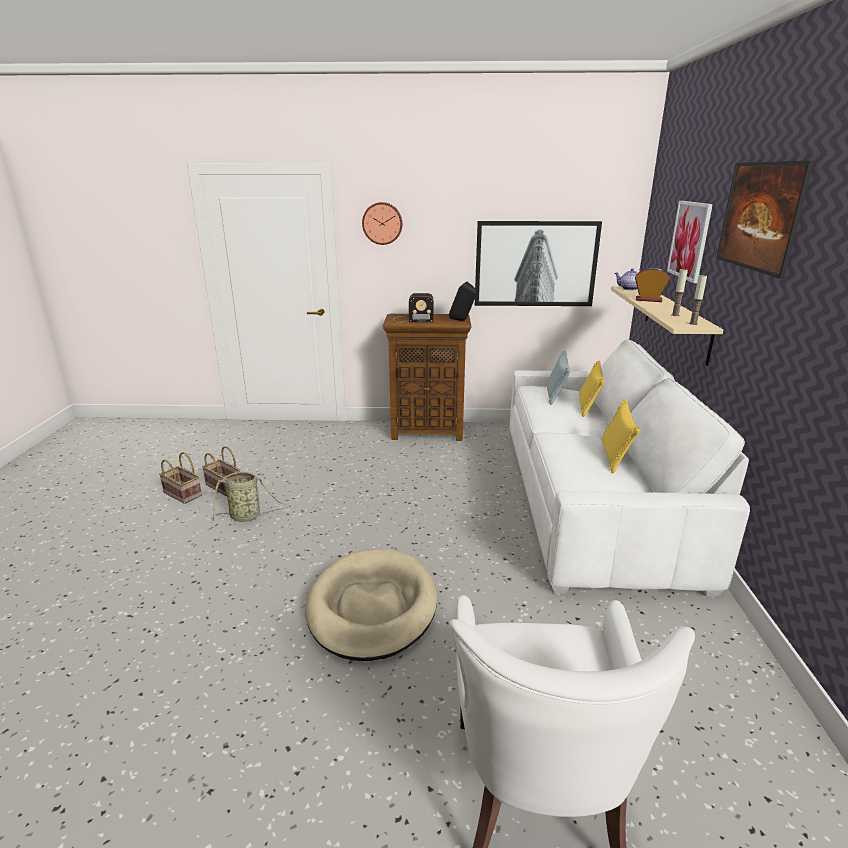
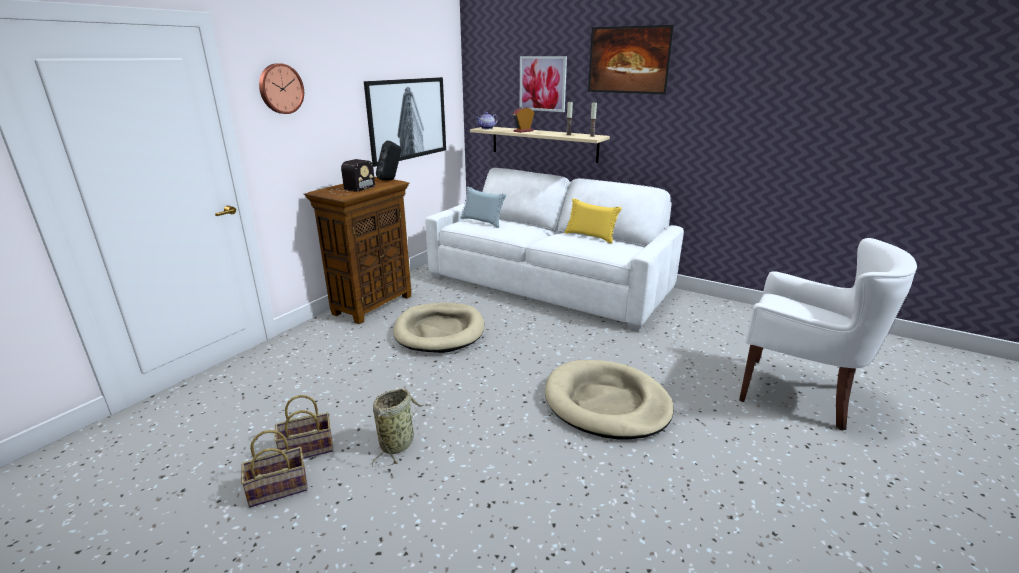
camera: 60 degrees left, 0 degrees up
yellow pillow [579,360,605,417] -> none
none -> beige dog bed [393,303,484,353]

